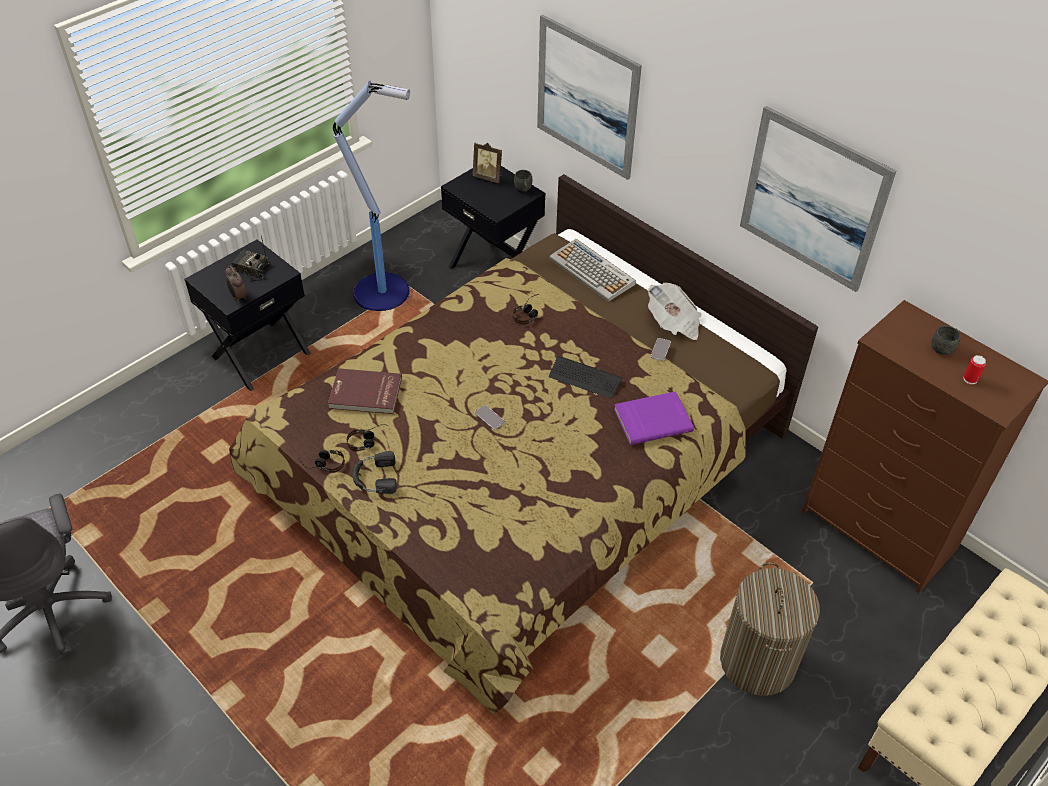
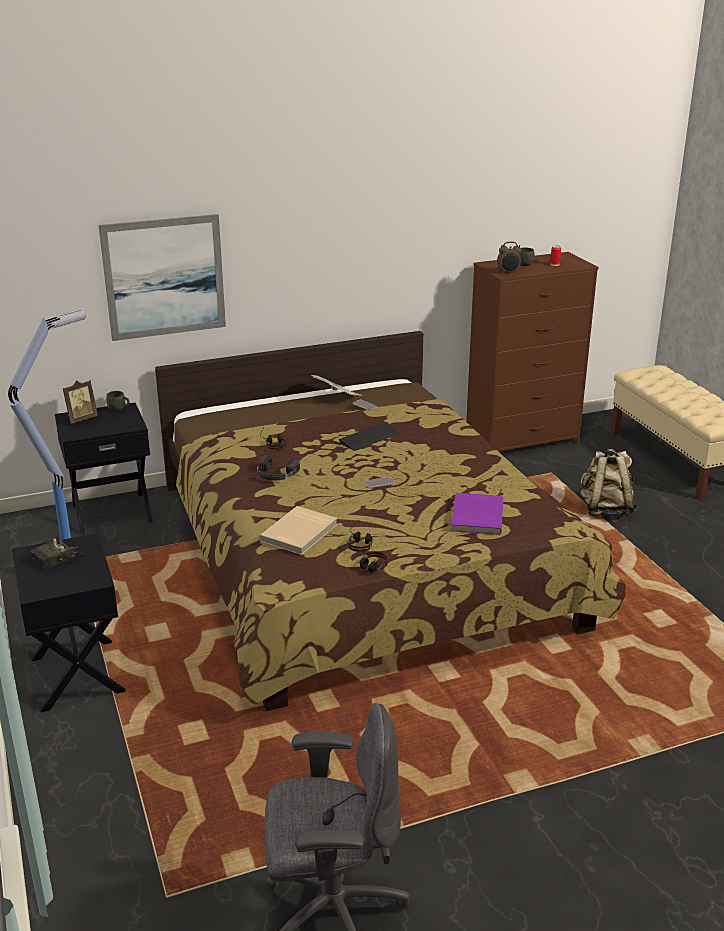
camera: 65 degrees left, 20 degrees down
alarm clock [225,266,247,303] -> alarm clock moved to [497,242,521,274]
red book [328,368,402,414] -> beige book [259,506,337,555]
black headphones [352,451,397,494] -> black headphones moved to [257,455,300,480]
keyboard [550,239,636,302] -> none
purple book [614,391,694,445] -> purple book moved to [451,493,503,535]
laundry basket [720,562,820,696] -> beige backpack [580,449,638,517]
picture [740,106,896,292] -> none

